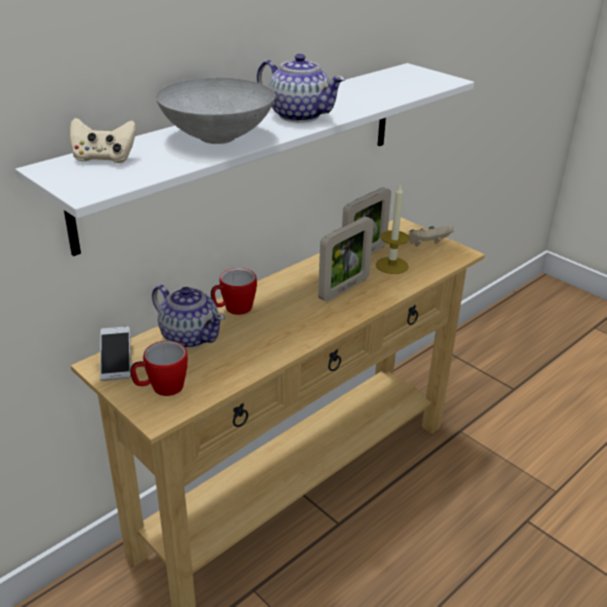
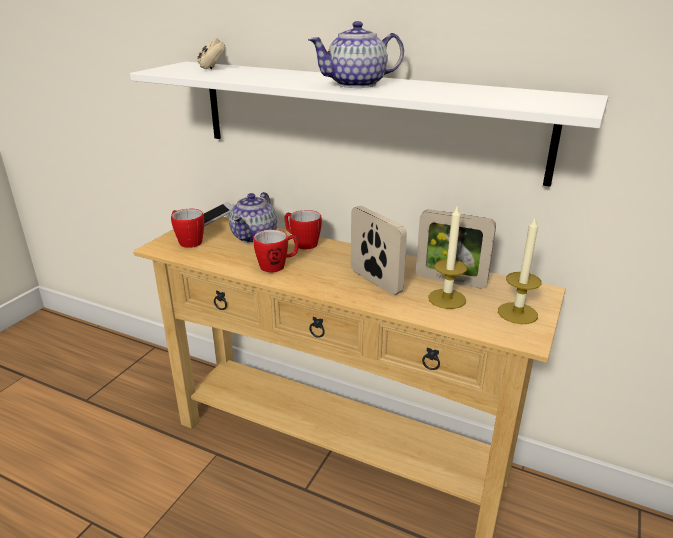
camera: 70 degrees right, 5 degrees down
grey bowl [156,77,275,144] -> none
teapot [257,54,346,123] -> teapot turned 60 degrees clockwise [308,21,404,88]
picture frame [318,216,374,302] -> picture frame turned 150 degrees counterclockwise [351,206,407,295]
beige game controller [408,225,454,246] -> candle [498,216,542,324]
none -> mug [253,230,299,273]

